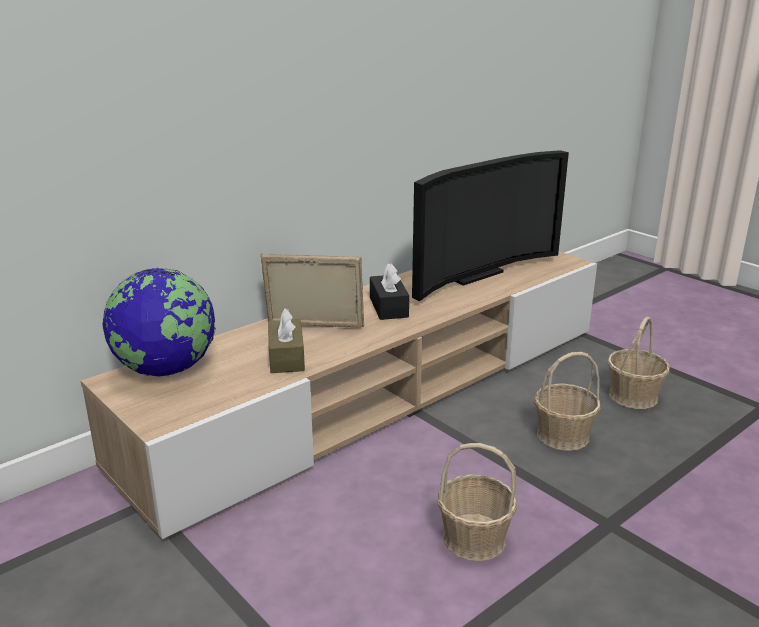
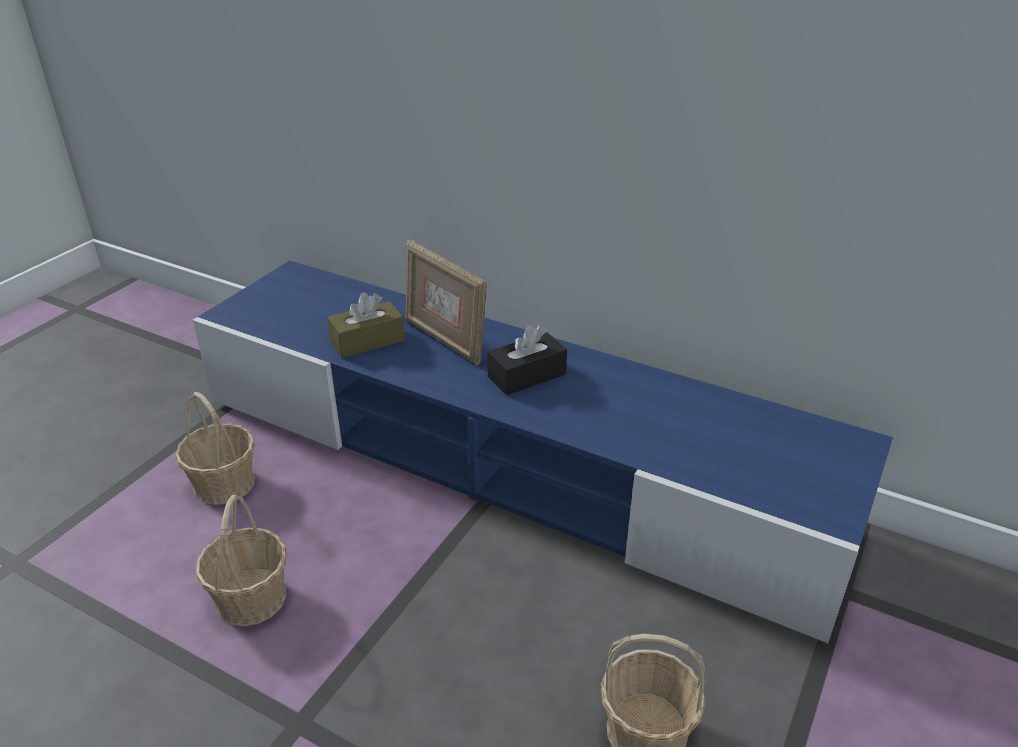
camera: 70 degrees right, 10 degrees up
beige tv stand [81,251,597,539] -> blue tv stand [192,261,893,643]
globe [103,268,215,377] -> none
picture frame [261,253,364,328] -> picture frame turned 150 degrees clockwise [405,240,487,365]
television [412,150,569,301] -> none
basket [534,352,600,451] -> basket moved to [175,392,255,505]

